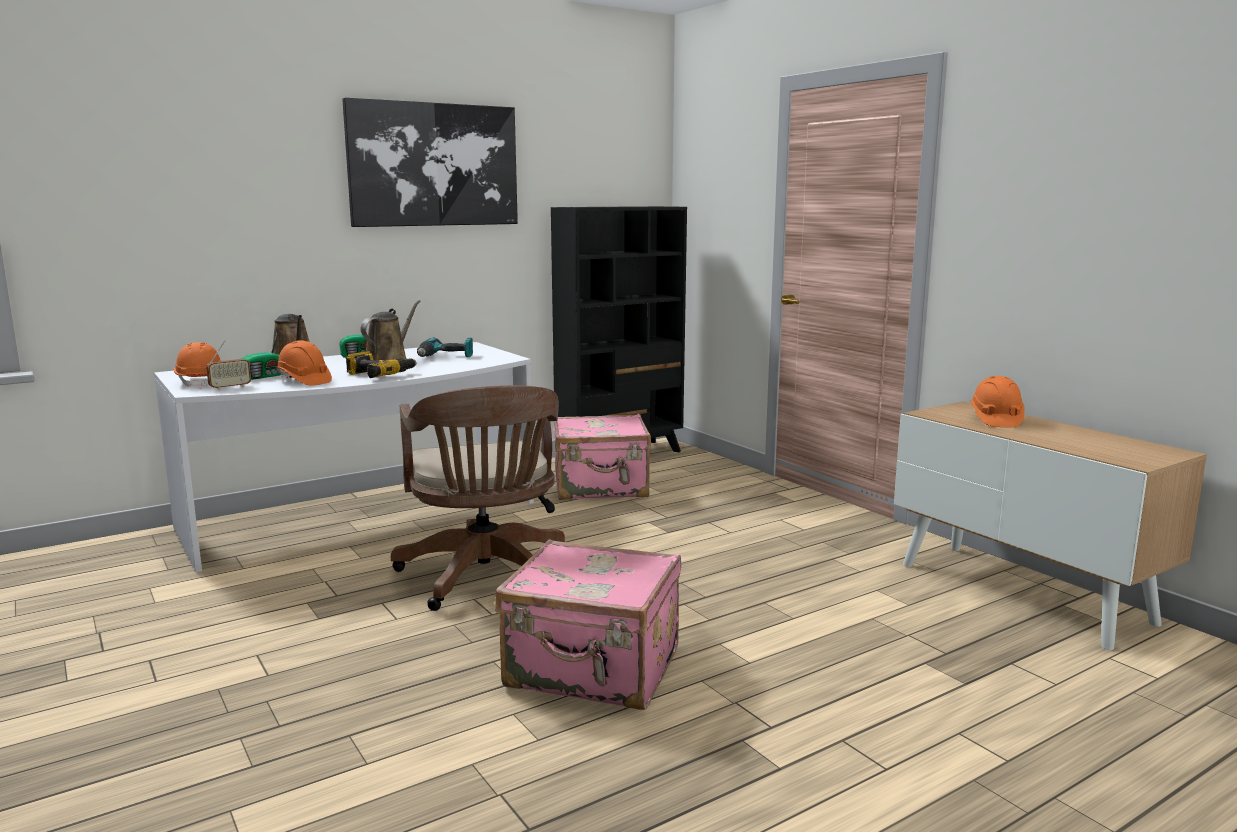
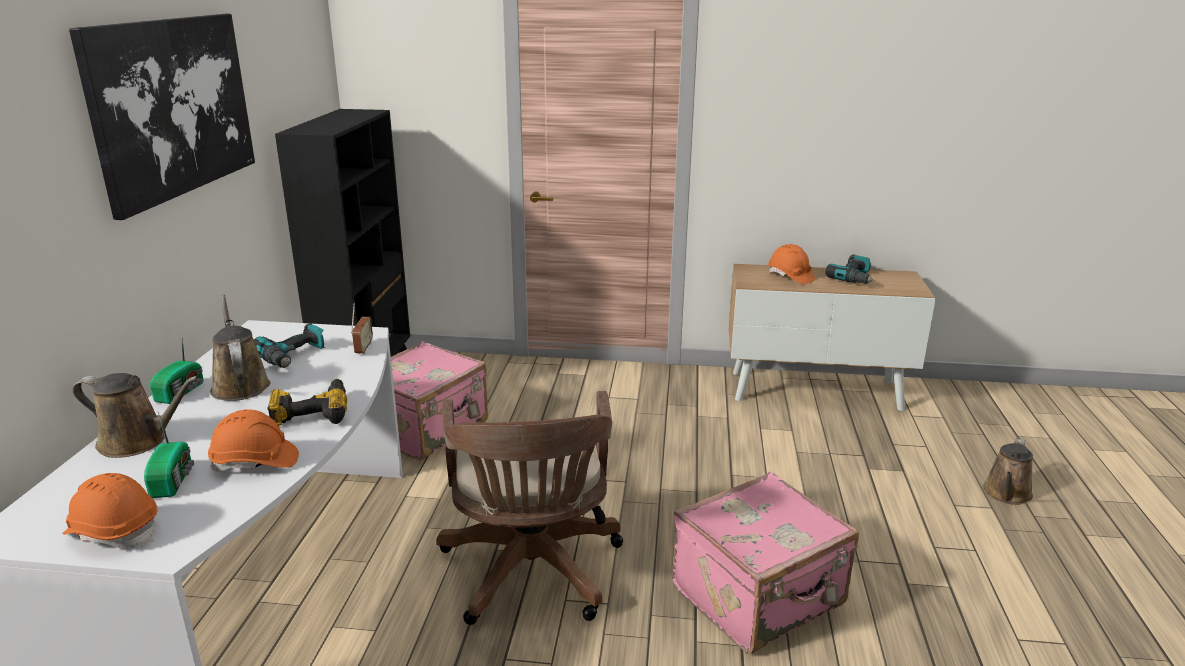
camera: 50 degrees left, 10 degrees up
radio [206,340,251,390] -> radio moved to [351,303,373,354]
brown office chair [391,385,565,611] -> brown office chair turned 60 degrees clockwise [436,391,623,625]
none -> power drill [825,255,875,284]
none -> brown watering can [983,438,1033,505]

